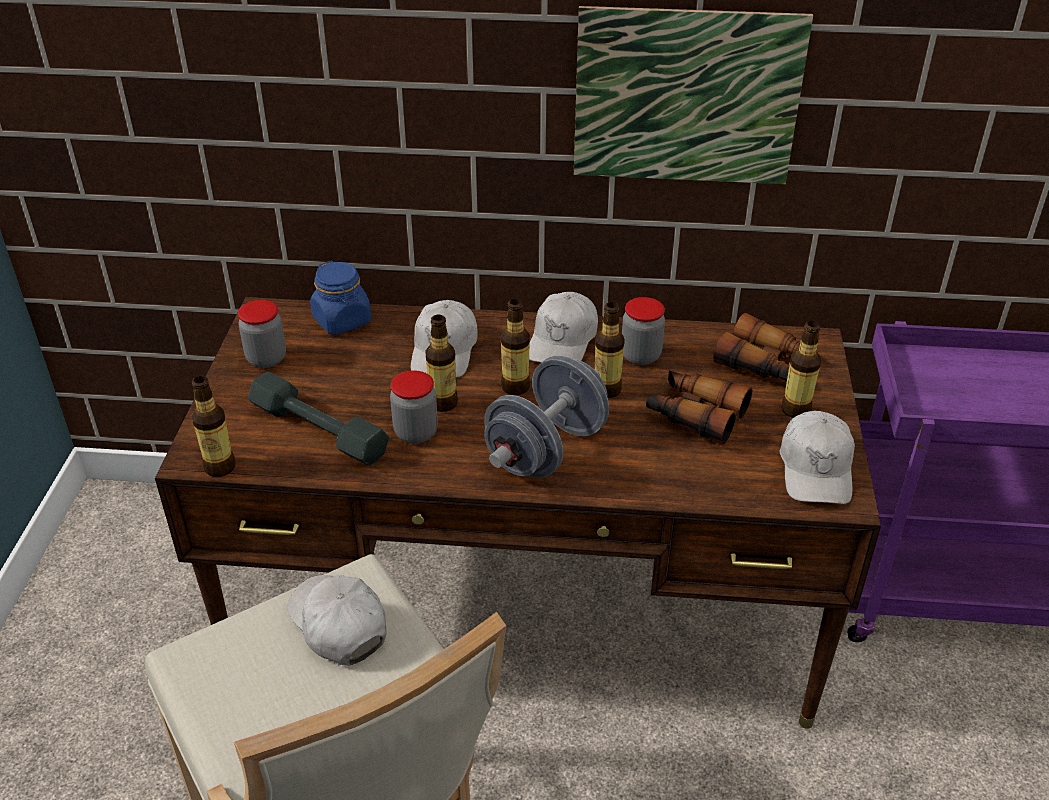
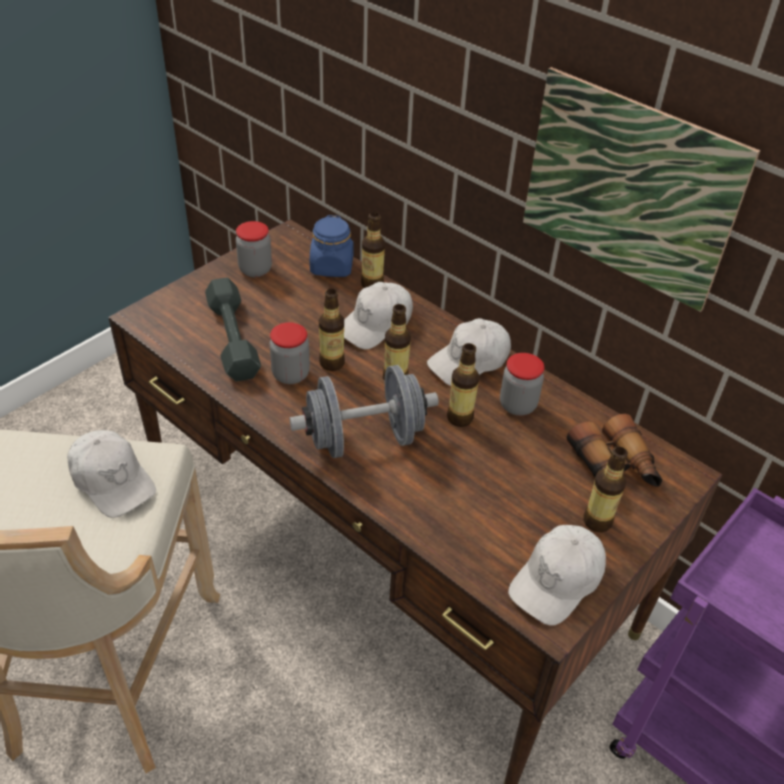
camera: 35 degrees right, 5 degrees up
bottle [191,376,235,477] -> bottle moved to [361,212,385,288]
white cap [288,575,387,666] -> white cap turned 135 degrees clockwise [67,430,156,518]
binoculars [646,370,752,445] -> none

